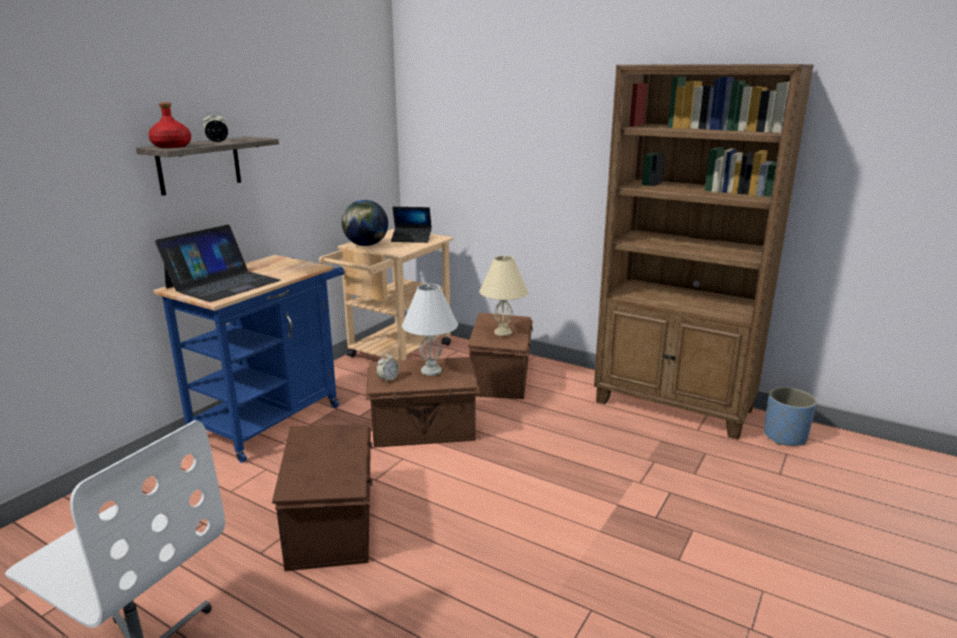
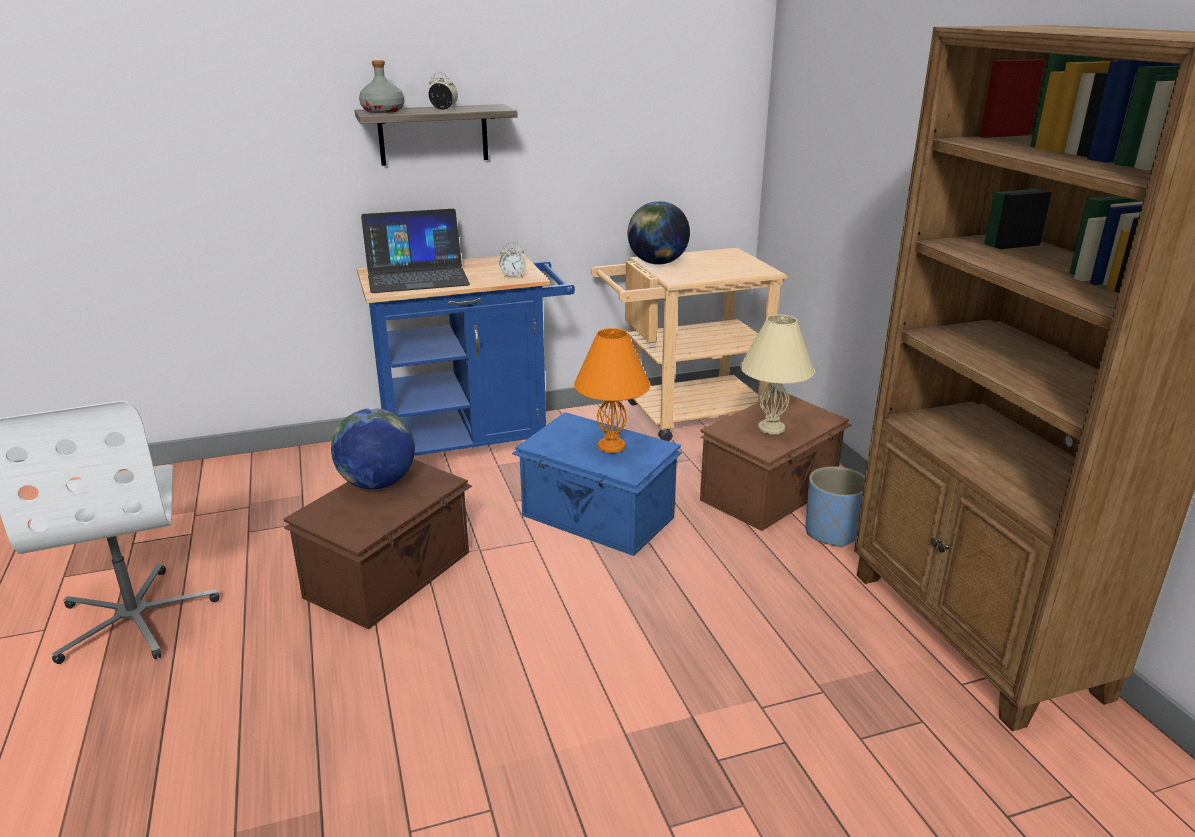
camera: 40 degrees right, 5 degrees up
red bottle [148,102,191,148] -> grey bottle [359,60,405,113]
brown storage box [366,357,480,448] -> blue storage box [512,412,682,556]
alarm clock [376,353,399,383] -> alarm clock moved to [499,242,526,278]
laptop [391,207,432,243] -> none
white table lamp [402,284,458,376] -> orange table lamp [574,328,650,453]
blue planter [764,387,817,446] -> blue planter moved to [806,466,865,547]
none -> globe [331,408,415,489]

